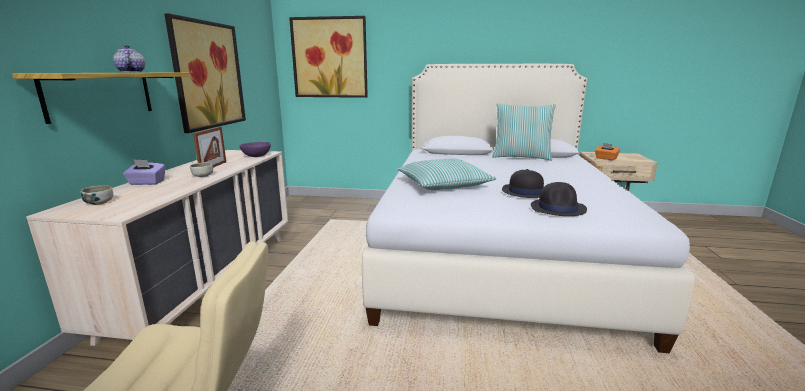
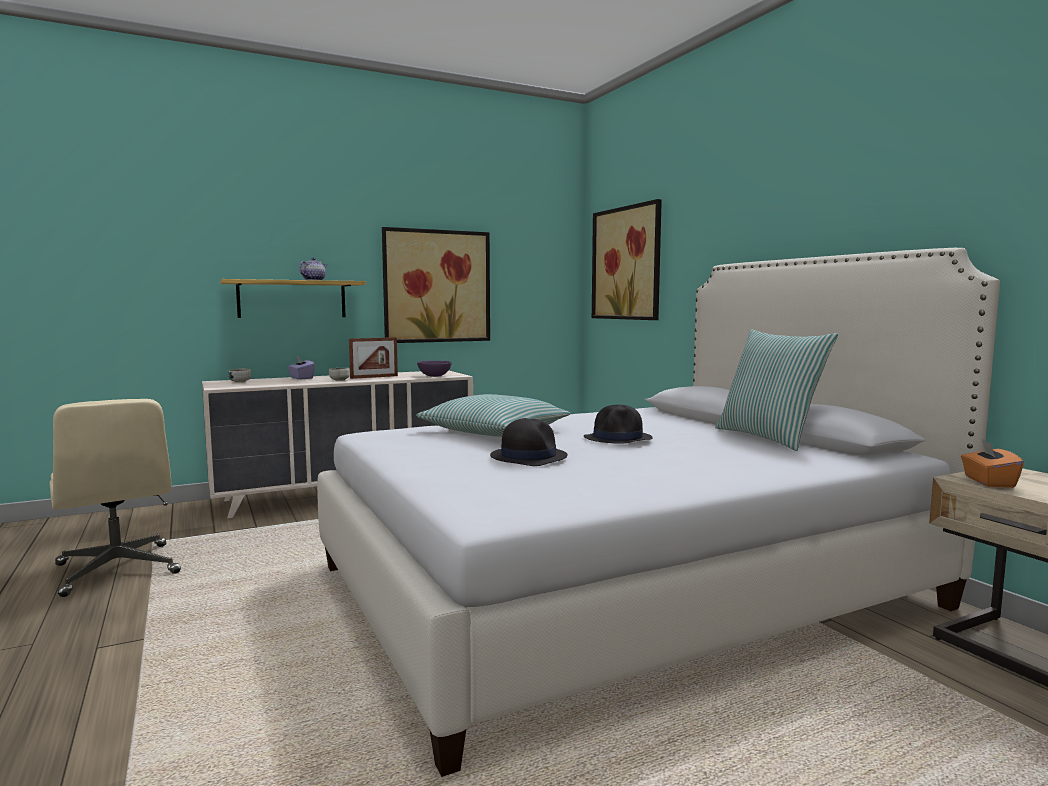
camera: 55 degrees right, 10 degrees down
black hat [531,182,587,216] -> black hat moved to [584,405,653,444]

